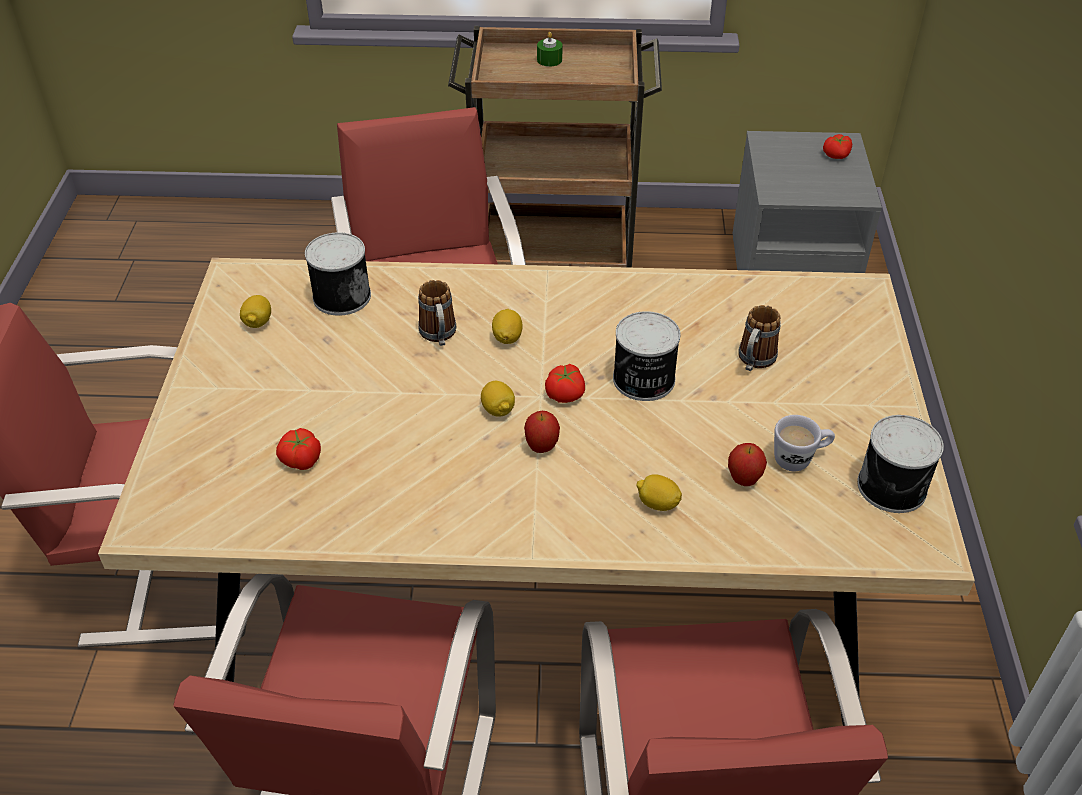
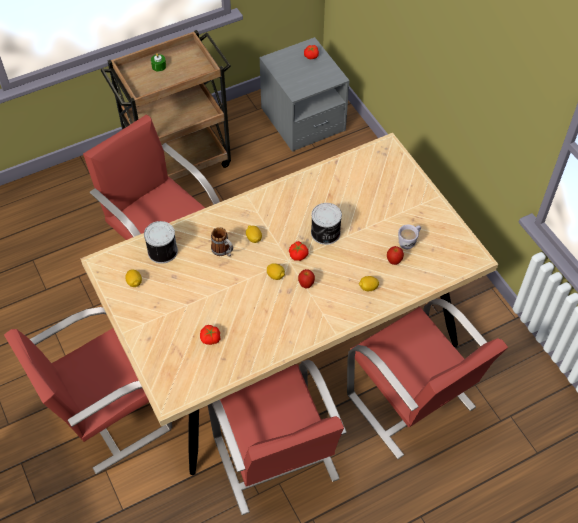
camera: 30 degrees left, 10 degrees up
mug [738,305,781,371] -> none
can [857,415,944,513] -> none

